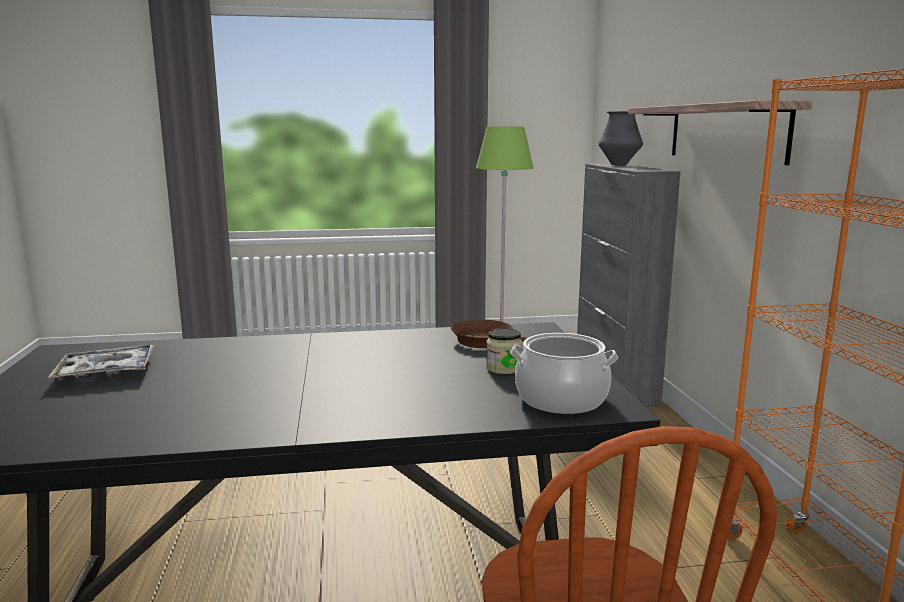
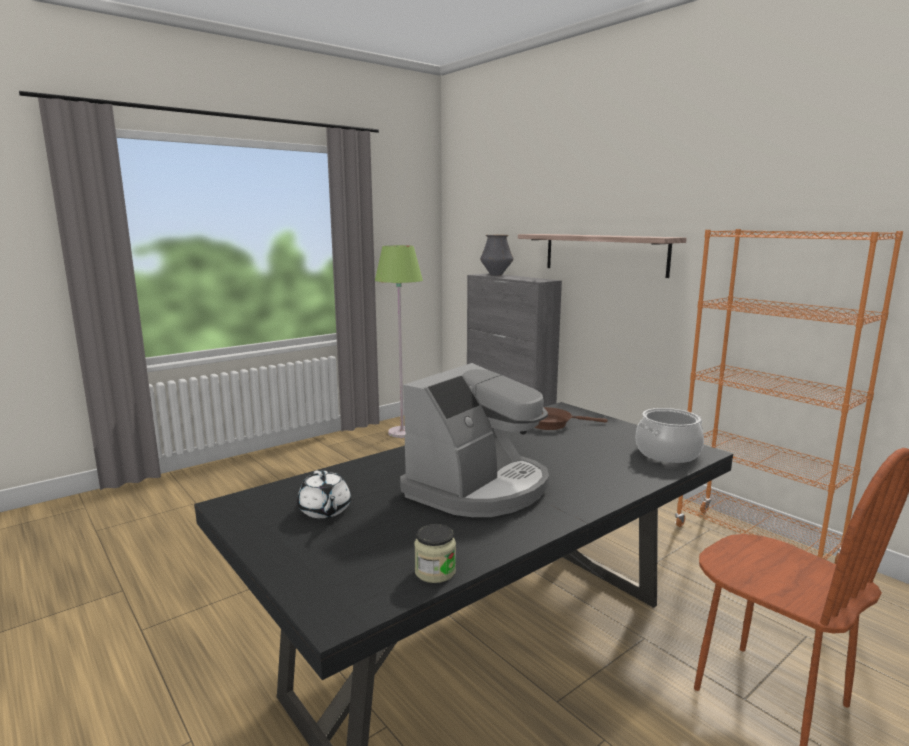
camera: 30 degrees left, 0 degrees up
tray [47,345,154,380] -> white teapot [297,471,351,518]
jar [486,328,522,374] -> jar moved to [414,524,456,583]
none -> coffee machine [400,363,549,517]

